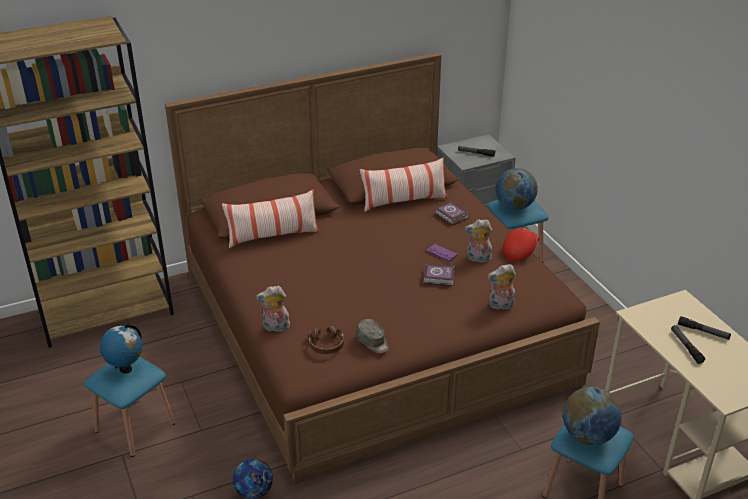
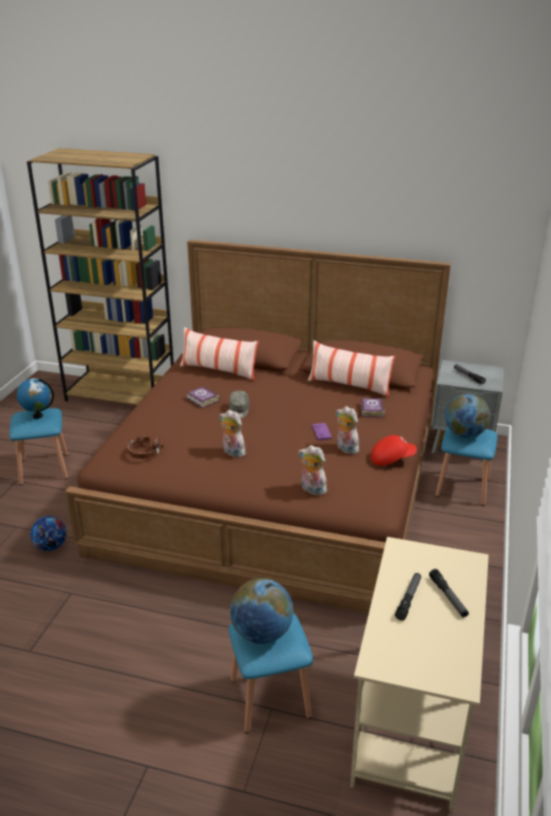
camera: 40 degrees right, 5 degrees down
plush toy [256,286,291,332] -> plush toy moved to [220,410,245,457]
grey cap [356,319,389,353] -> grey cap moved to [229,391,249,419]
book [423,264,455,286] -> book moved to [186,386,219,408]

